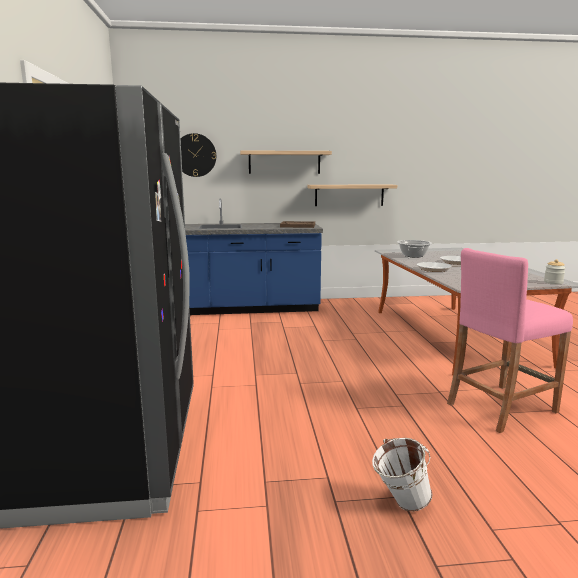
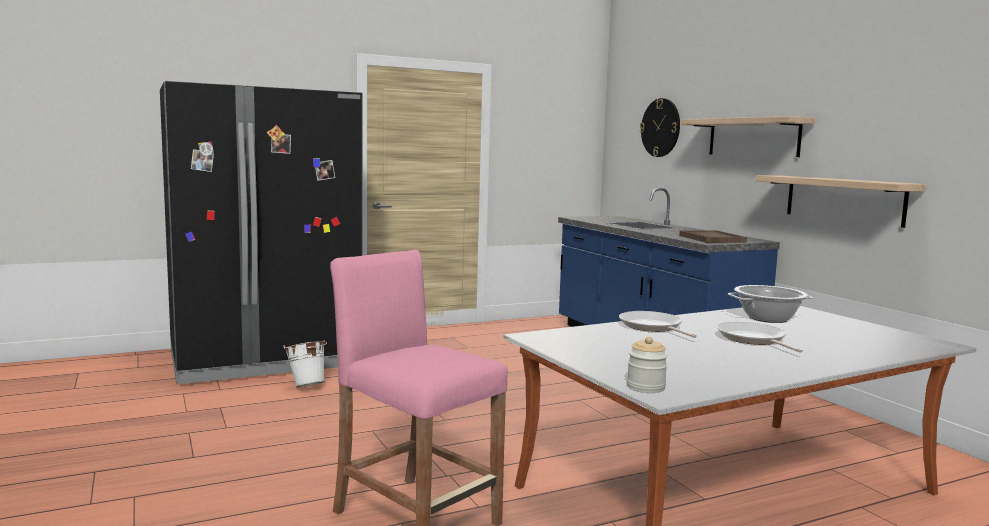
camera: 70 degrees right, 5 degrees down
white bucket [372,438,432,511] -> white bucket moved to [283,340,327,387]

